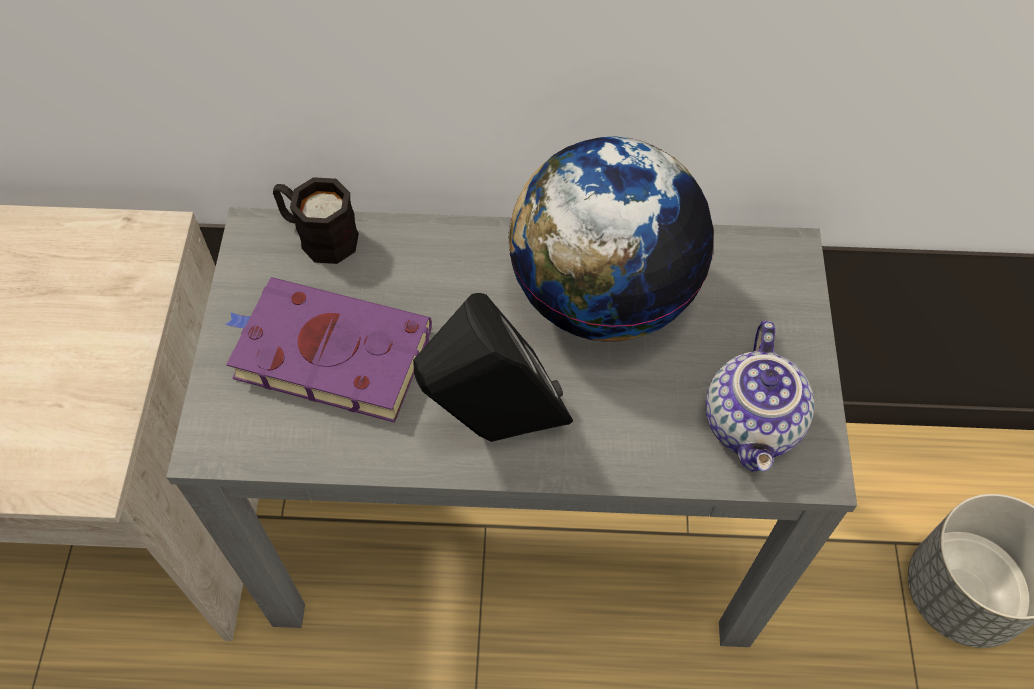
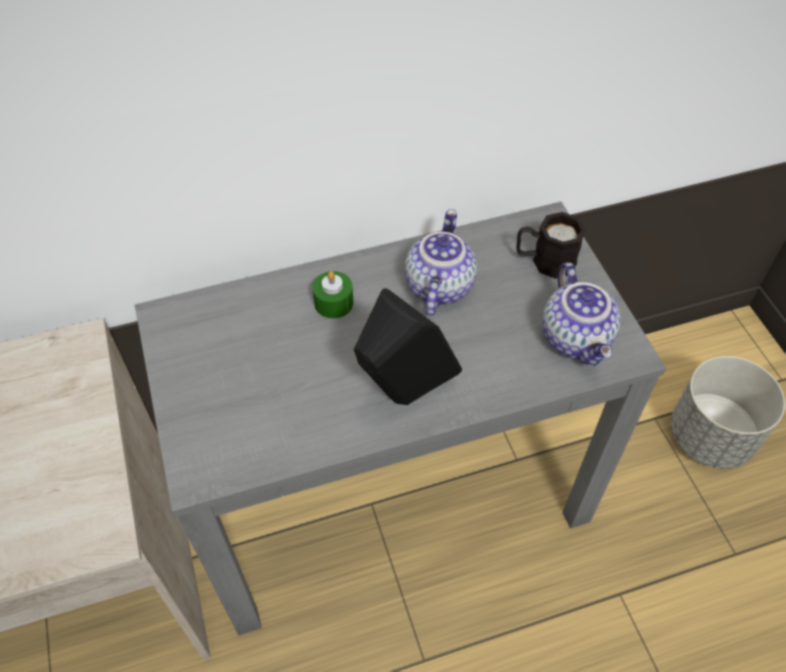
camera: 20 degrees left, 5 degrees down
purple book [225,277,432,423] -> none
black mug [273,177,359,264] -> black mug moved to [516,212,586,279]
globe [508,137,714,342] -> teapot [405,209,477,316]
none -> green candle [312,271,353,318]

